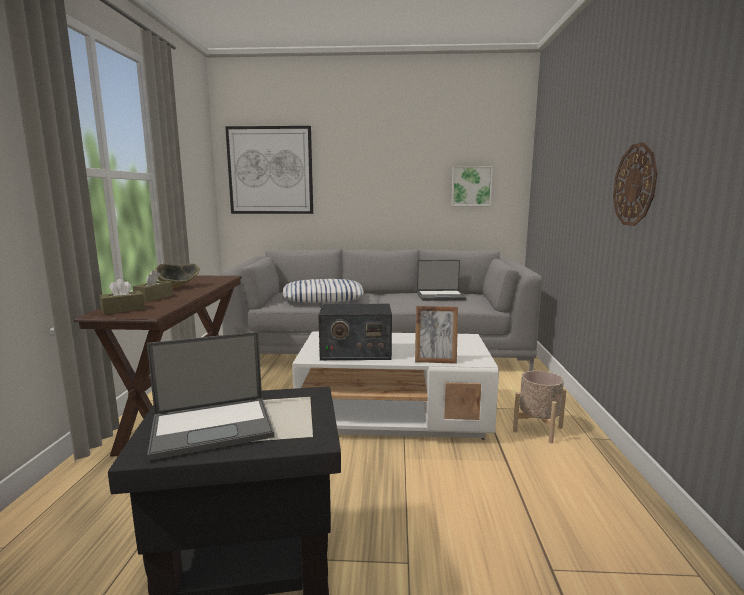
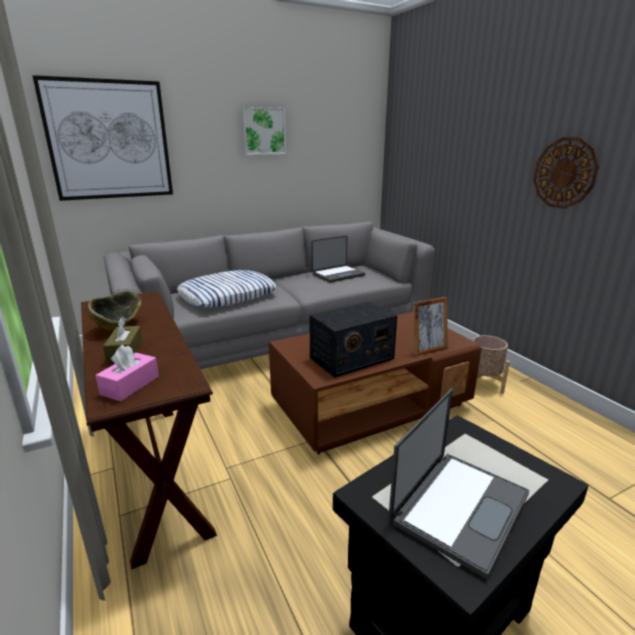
camera: 30 degrees left, 10 degrees up
brown tissue box [99,279,145,315] -> pink tissue box [95,345,159,401]
white coffee table [292,332,499,440] -> brown coffee table [269,312,481,454]
picture [451,166,493,206] -> picture moved to [242,107,286,155]

